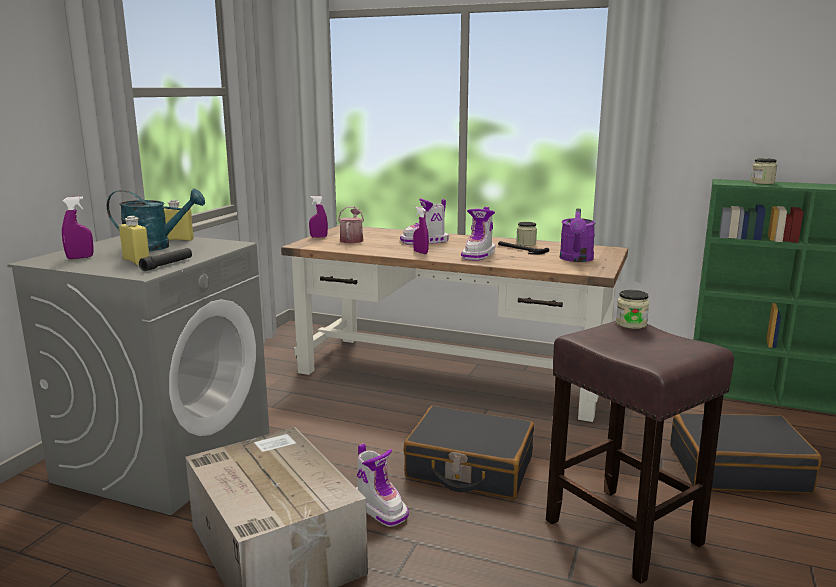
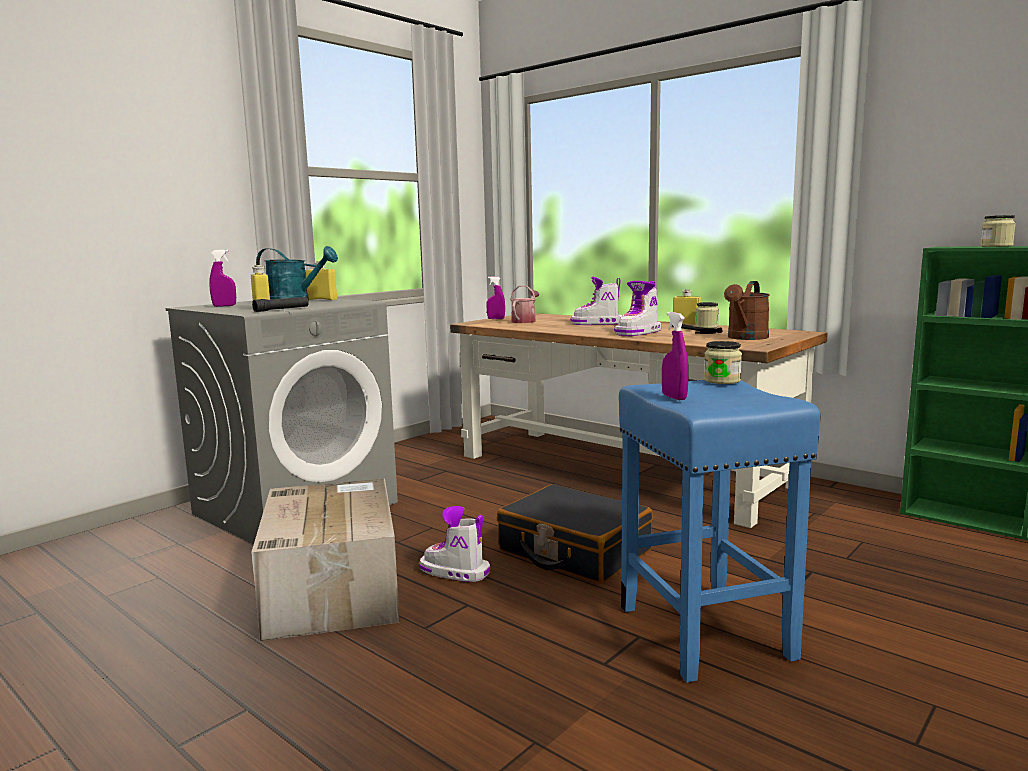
camera: 20 degrees right, 5 degrees down
boot [356,443,409,527] -> boot turned 135 degrees clockwise [419,506,490,582]
purple spray bottle [413,207,429,254] -> purple spray bottle moved to [662,312,689,400]
brown stool [546,321,734,584] -> blue stool [619,380,820,683]
purple watering can [560,209,595,262] -> brown watering can [724,281,770,340]
black suitcase [670,413,822,493] -> none
none -> yellow bottle [673,289,701,325]

